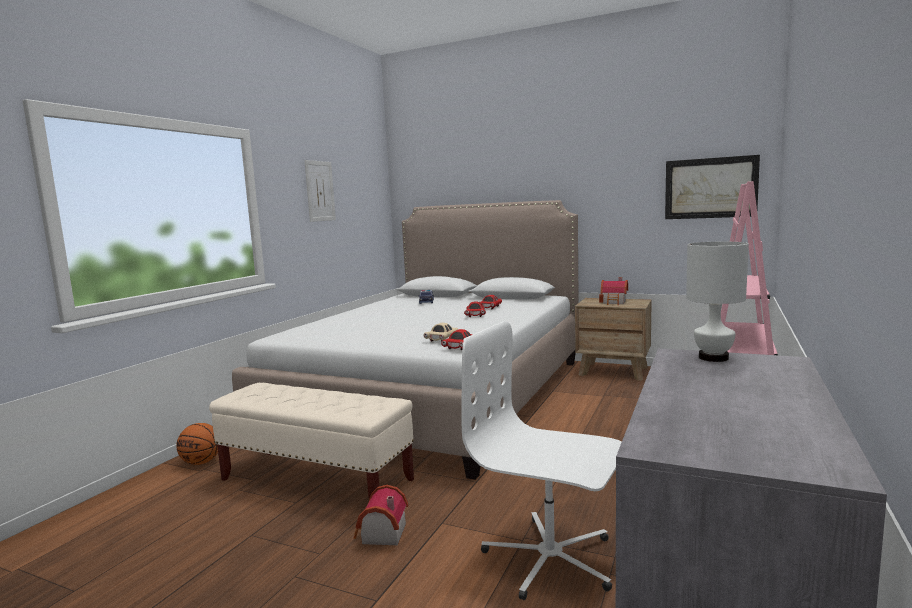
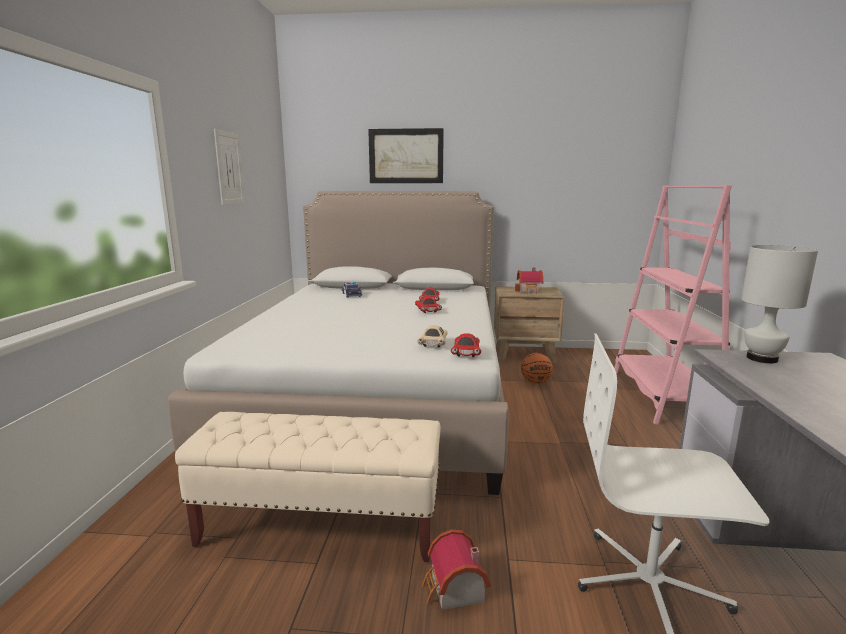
camera: 20 degrees left, 5 degrees up
basketball [176,423,218,465] -> basketball moved to [521,353,553,384]
picture [665,155,760,219] -> picture moved to [368,128,444,183]

